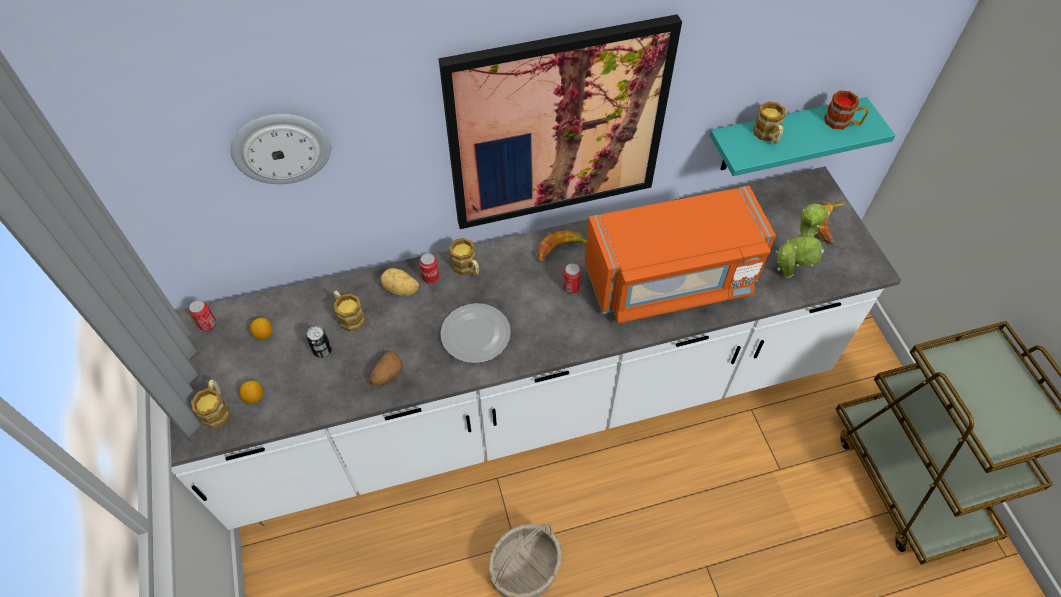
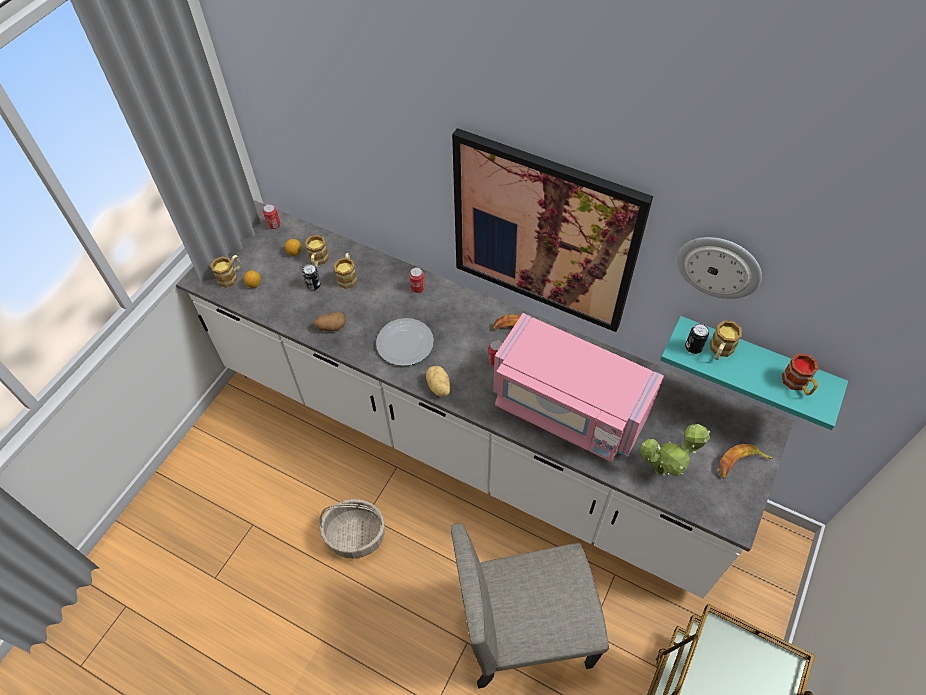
camera: 45 degrees right, 0 degrees up
wall clock [230,114,331,184] -> wall clock moved to [677,237,762,299]
potato [381,268,419,296] -> potato moved to [426,366,450,397]
mug [449,238,479,276] -> mug moved to [305,235,329,268]
orange microwave [584,186,776,323] -> pink microwave [493,313,664,462]
none -> beige chair [450,523,609,689]
none -> can [685,323,709,354]

